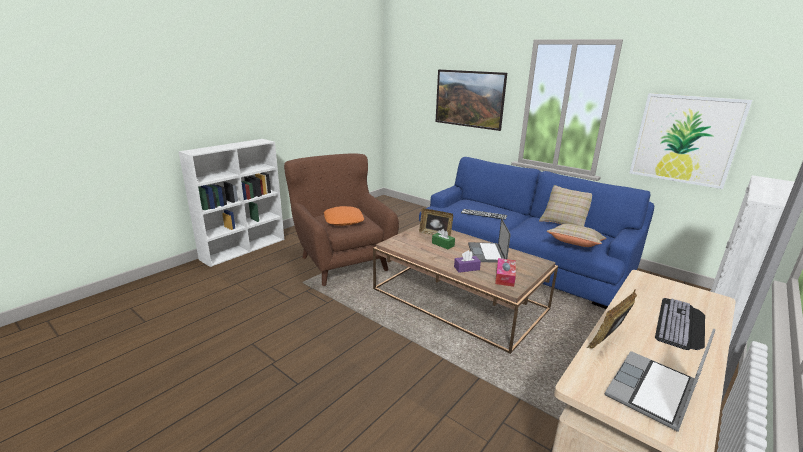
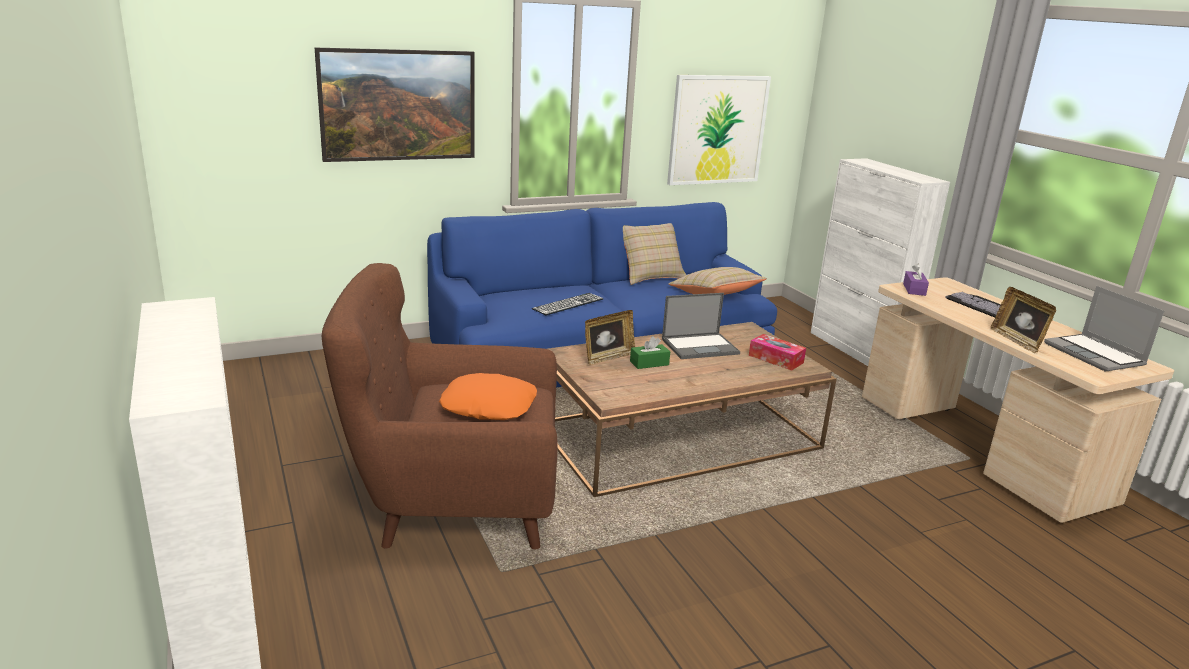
camera: 65 degrees left, 0 degrees up
purple tissue box [454,250,481,273] -> purple tissue box moved to [903,263,929,296]
laptop [468,218,511,263] -> laptop turned 45 degrees counterclockwise [662,293,740,359]

